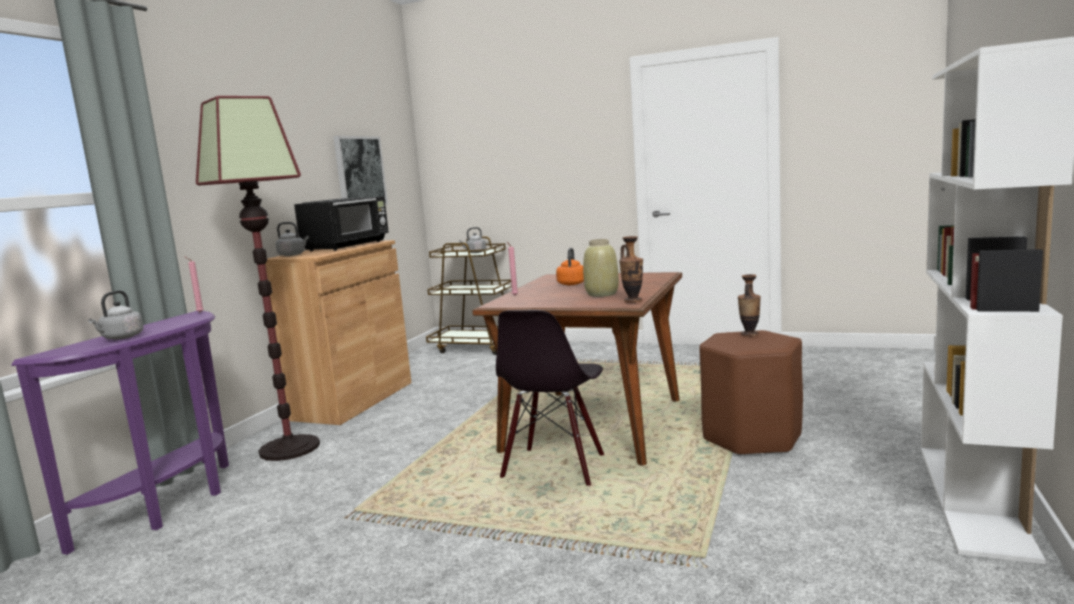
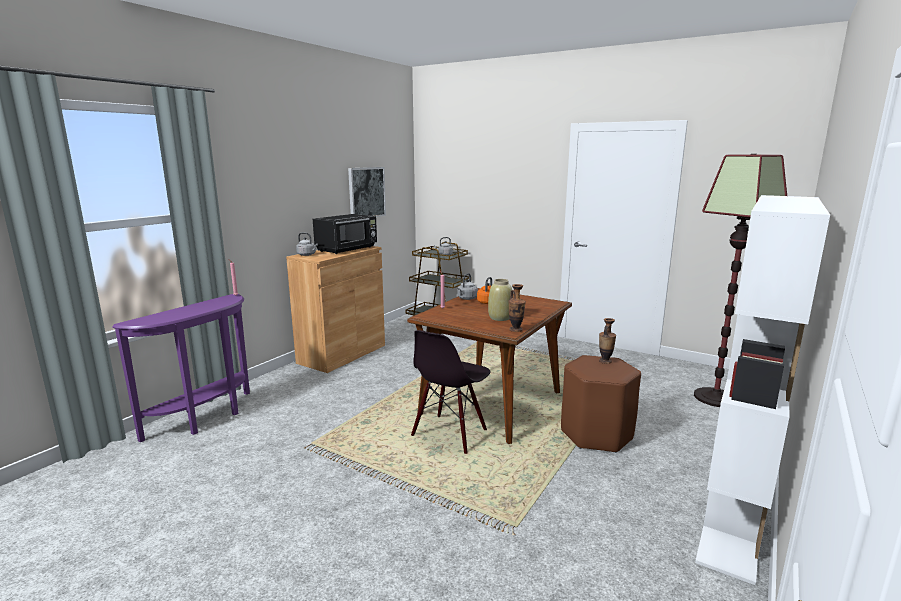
camera: 10 degrees right, 5 degrees up
grey kettle [88,290,144,340] -> grey kettle moved to [457,273,478,300]
floor lamp [196,96,320,461] -> floor lamp moved to [694,154,787,407]

